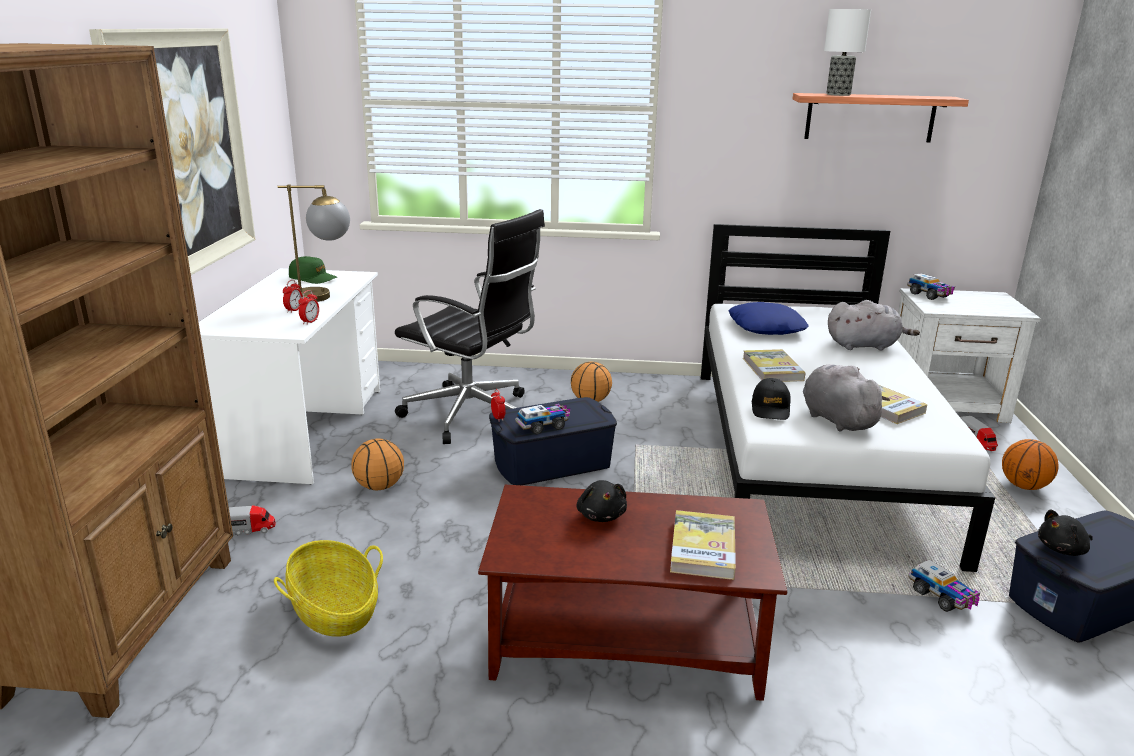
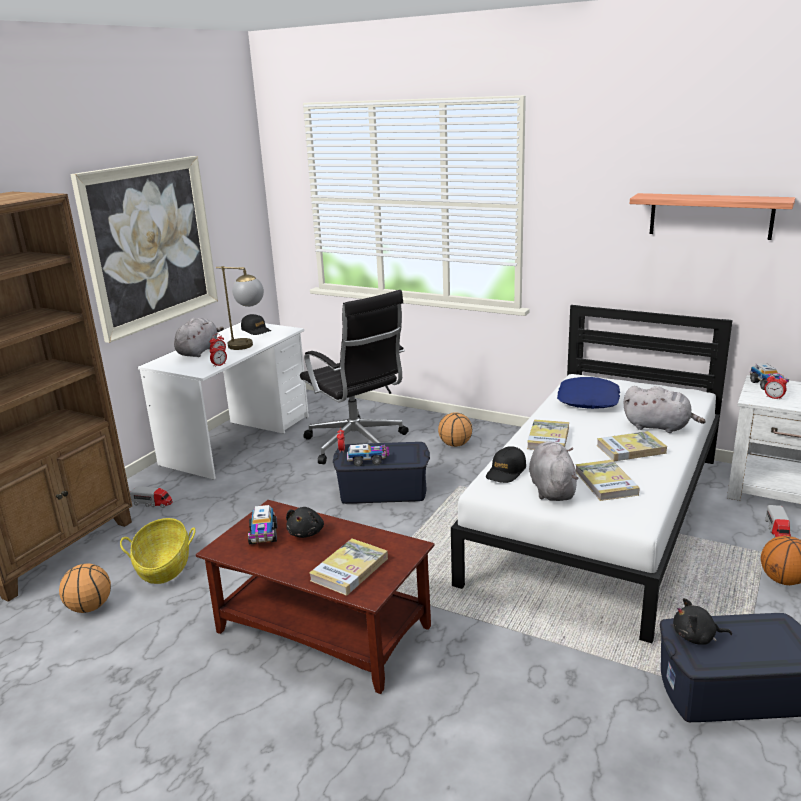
camera: 25 degrees right, 0 degrees up
green cap [289,256,337,284] -> black cap [241,314,271,335]
basketball [351,438,404,490] -> basketball moved to [59,564,111,613]
table lamp [824,9,871,96] -> none
toy truck [908,560,980,612] -> toy truck moved to [248,505,277,545]
none -> grey plush toy [174,318,224,357]
none -> book [597,431,667,461]
none -> alarm clock [764,373,787,400]

